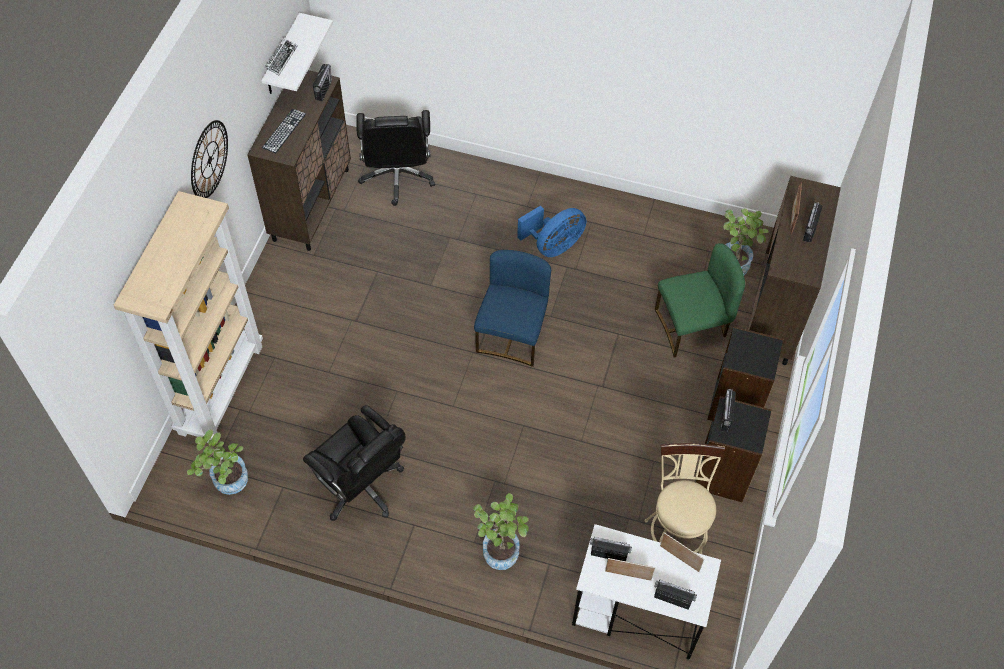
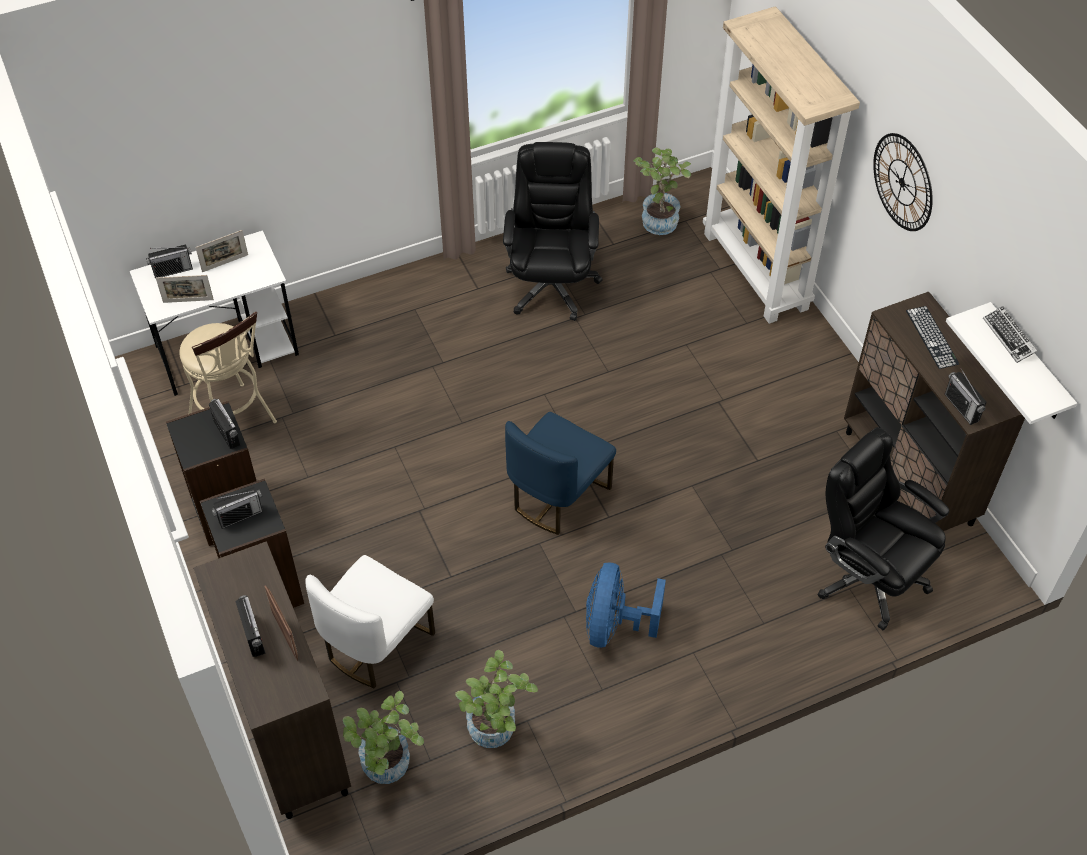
camera: 140 degrees right, 5 degrees down
black office chair [303,405,406,521] -> black office chair turned 90 degrees clockwise [503,142,603,321]
potted plant [473,493,529,570] -> potted plant moved to [455,650,538,748]
blue chair [474,250,551,367] -> blue chair turned 60 degrees clockwise [505,412,616,535]
radio [590,537,632,561] -> radio moved to [211,487,263,529]
green chair [655,243,745,358] -> white chair [305,555,435,688]

